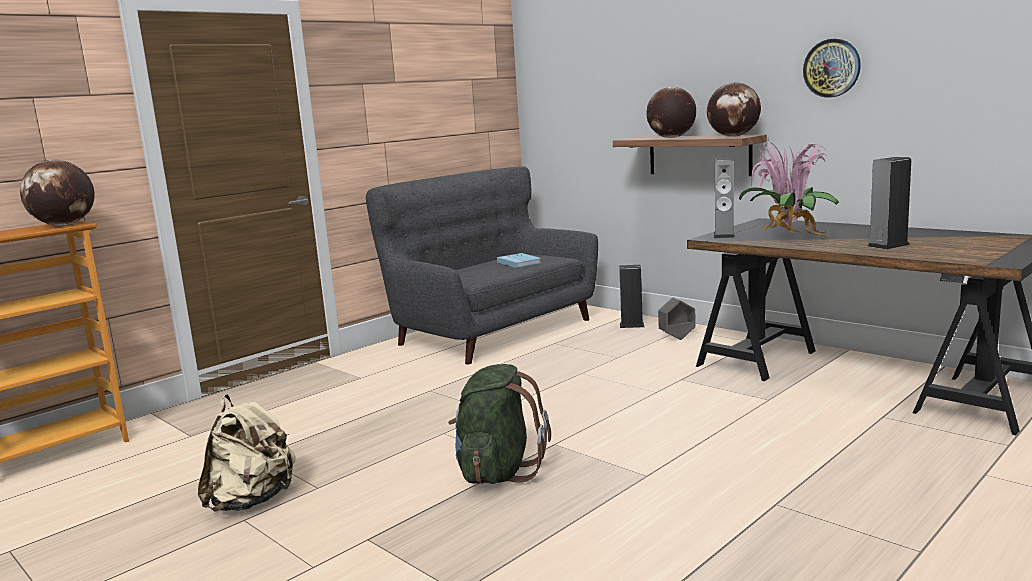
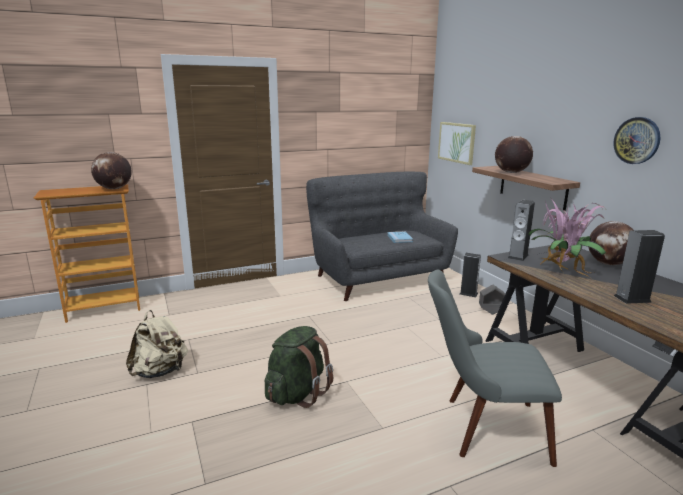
camera: 20 degrees right, 5 degrees up
globe [707,82,761,137] -> globe moved to [589,221,633,265]
none -> grey chair [428,269,562,467]
none -> picture [438,122,476,165]

